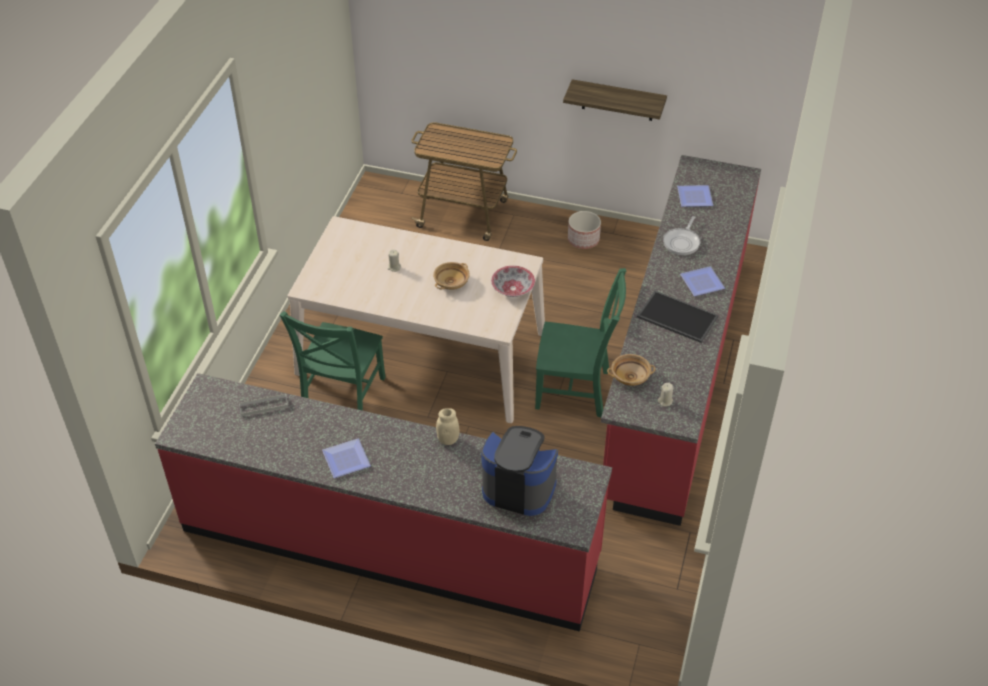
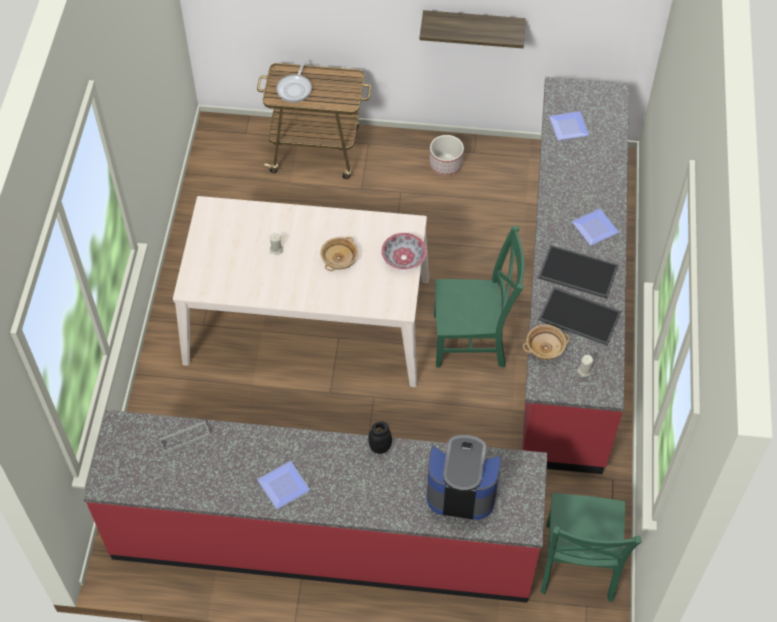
camera: 10 degrees left, 10 degrees up
green chair [280,311,386,411] -> green chair moved to [541,493,642,602]
beige jar [436,408,459,445] -> black jar [368,422,392,454]
frying pan [663,216,700,255] -> frying pan moved to [276,60,312,103]
none -> tray [538,286,622,346]

